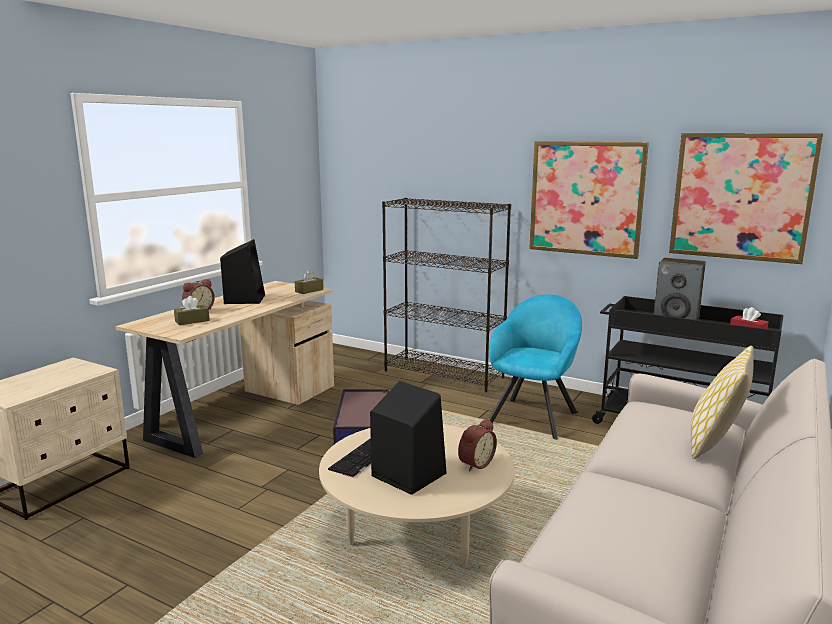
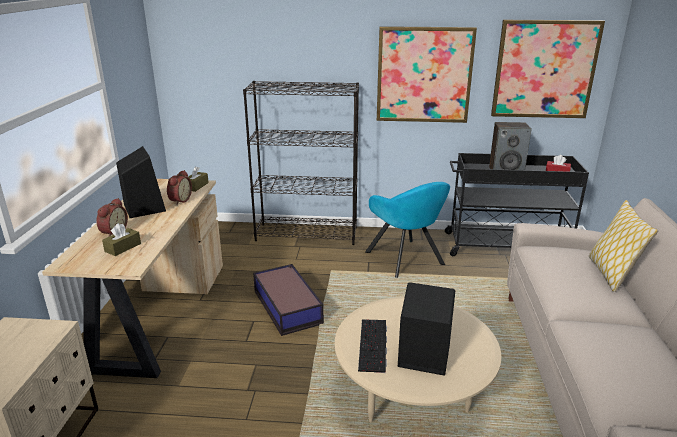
camera: 25 degrees left, 10 degrees up
alarm clock [458,419,497,472] -> alarm clock moved to [167,170,192,205]
turquoise armchair [489,294,582,440] -> turquoise armchair turned 150 degrees clockwise [365,182,450,278]

